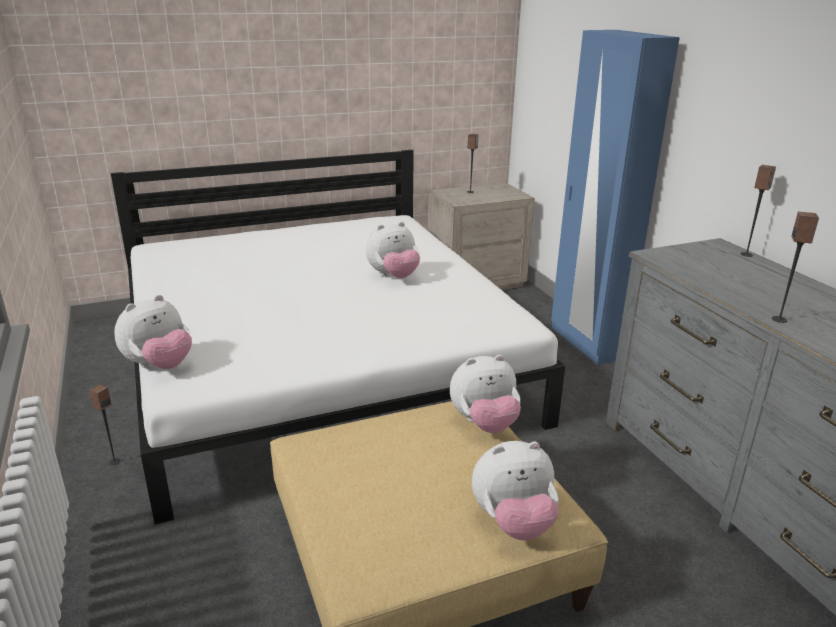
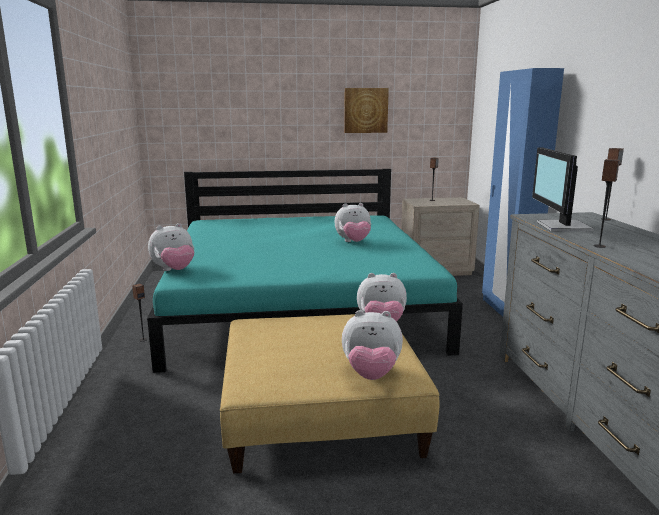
camera: 15 degrees right, 10 degrees down
white bed [111,150,565,524] -> turquoise bed [147,169,463,373]
none -> picture [344,88,389,133]
none -> monitor [532,148,594,232]

